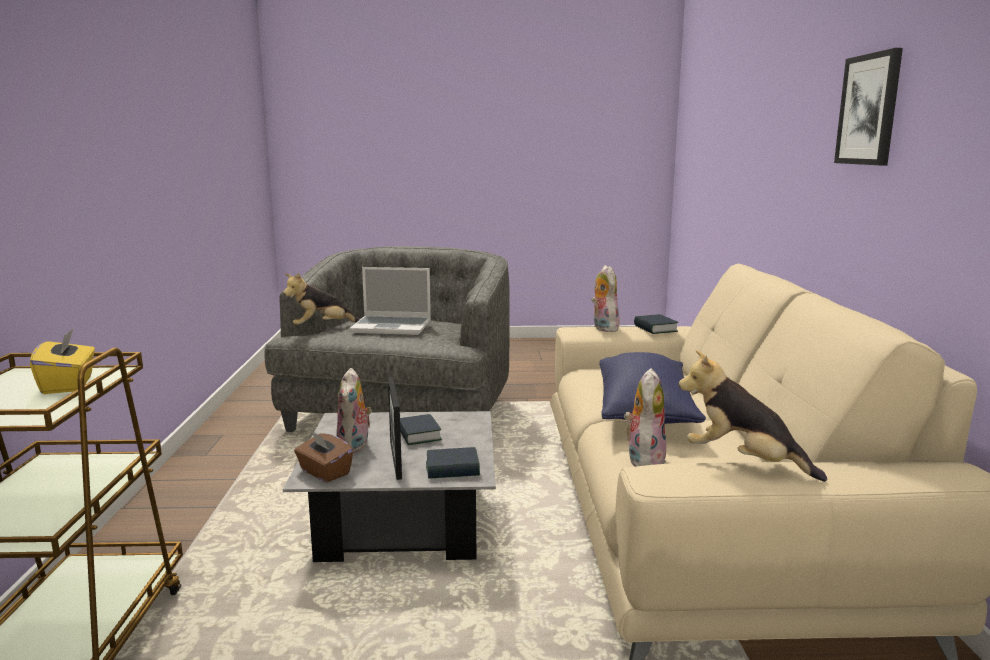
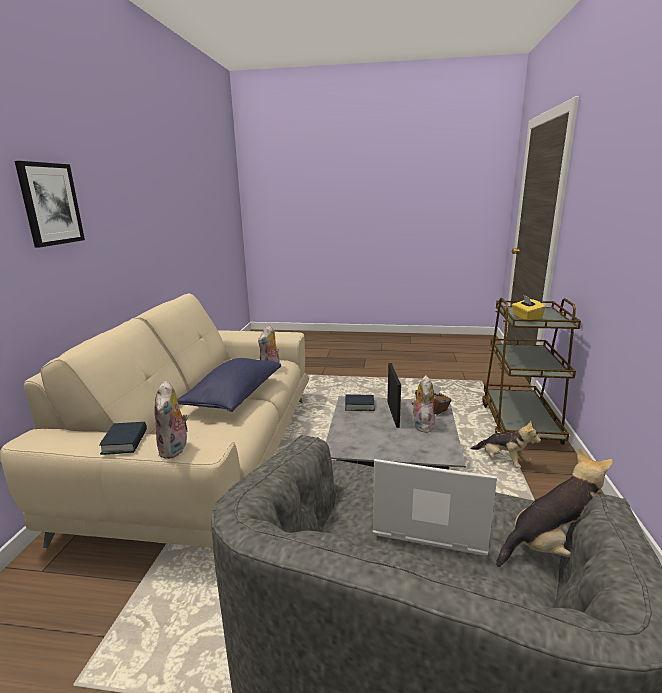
camera: 170 degrees left, 5 degrees up
book [400,414,442,445] -> none
plush toy [679,350,827,482] -> plush toy moved to [470,420,541,468]

